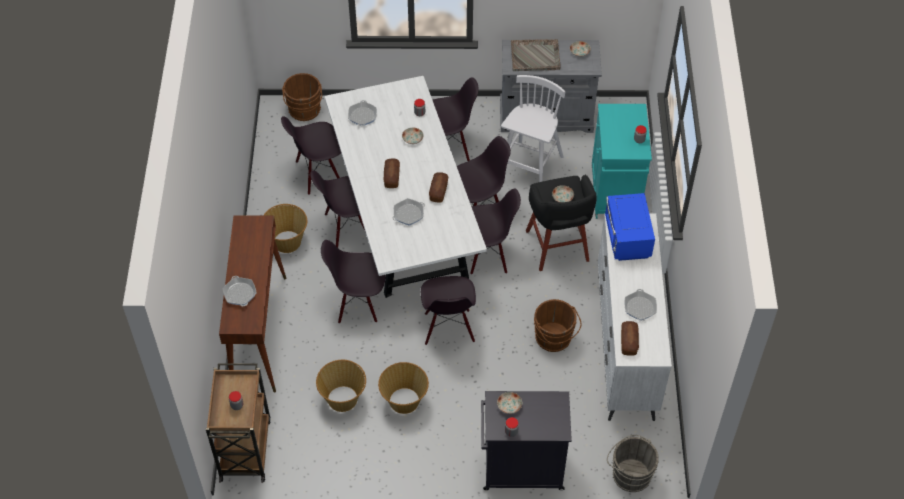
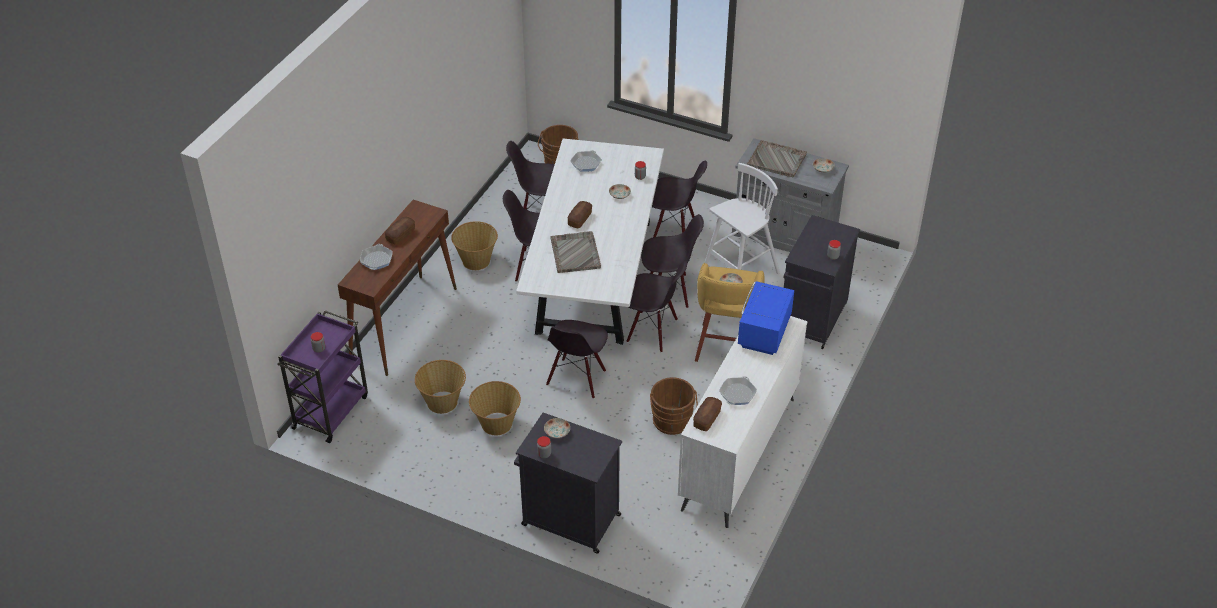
camera: 25 degrees right, 10 degrees down
brown cart [206,363,271,483] -> purple cart [277,310,368,443]
black chair [321,240,386,324] -> none
frying pan [392,198,425,226] -> grey tray [550,231,601,273]
bread [429,172,448,203] -> bread moved to [385,217,415,244]
black stool [526,175,597,271] -> yellow stool [695,263,765,362]
turquoise cabinet [592,104,652,219] -> black cabinet [784,215,860,349]
grey bucket [607,435,659,492] -> none

